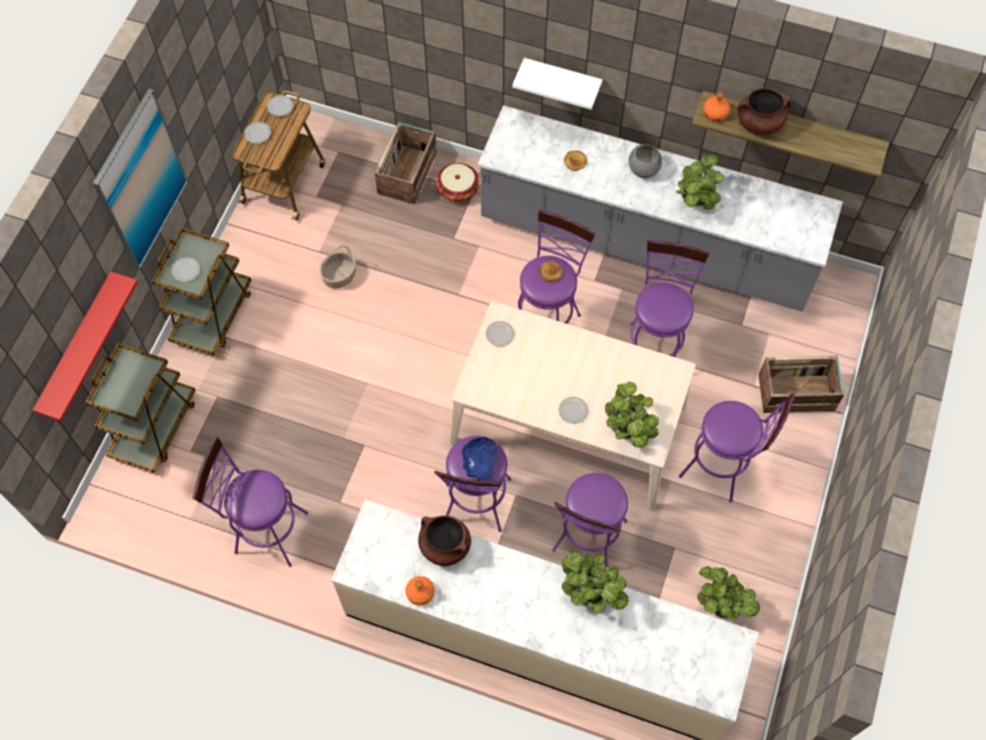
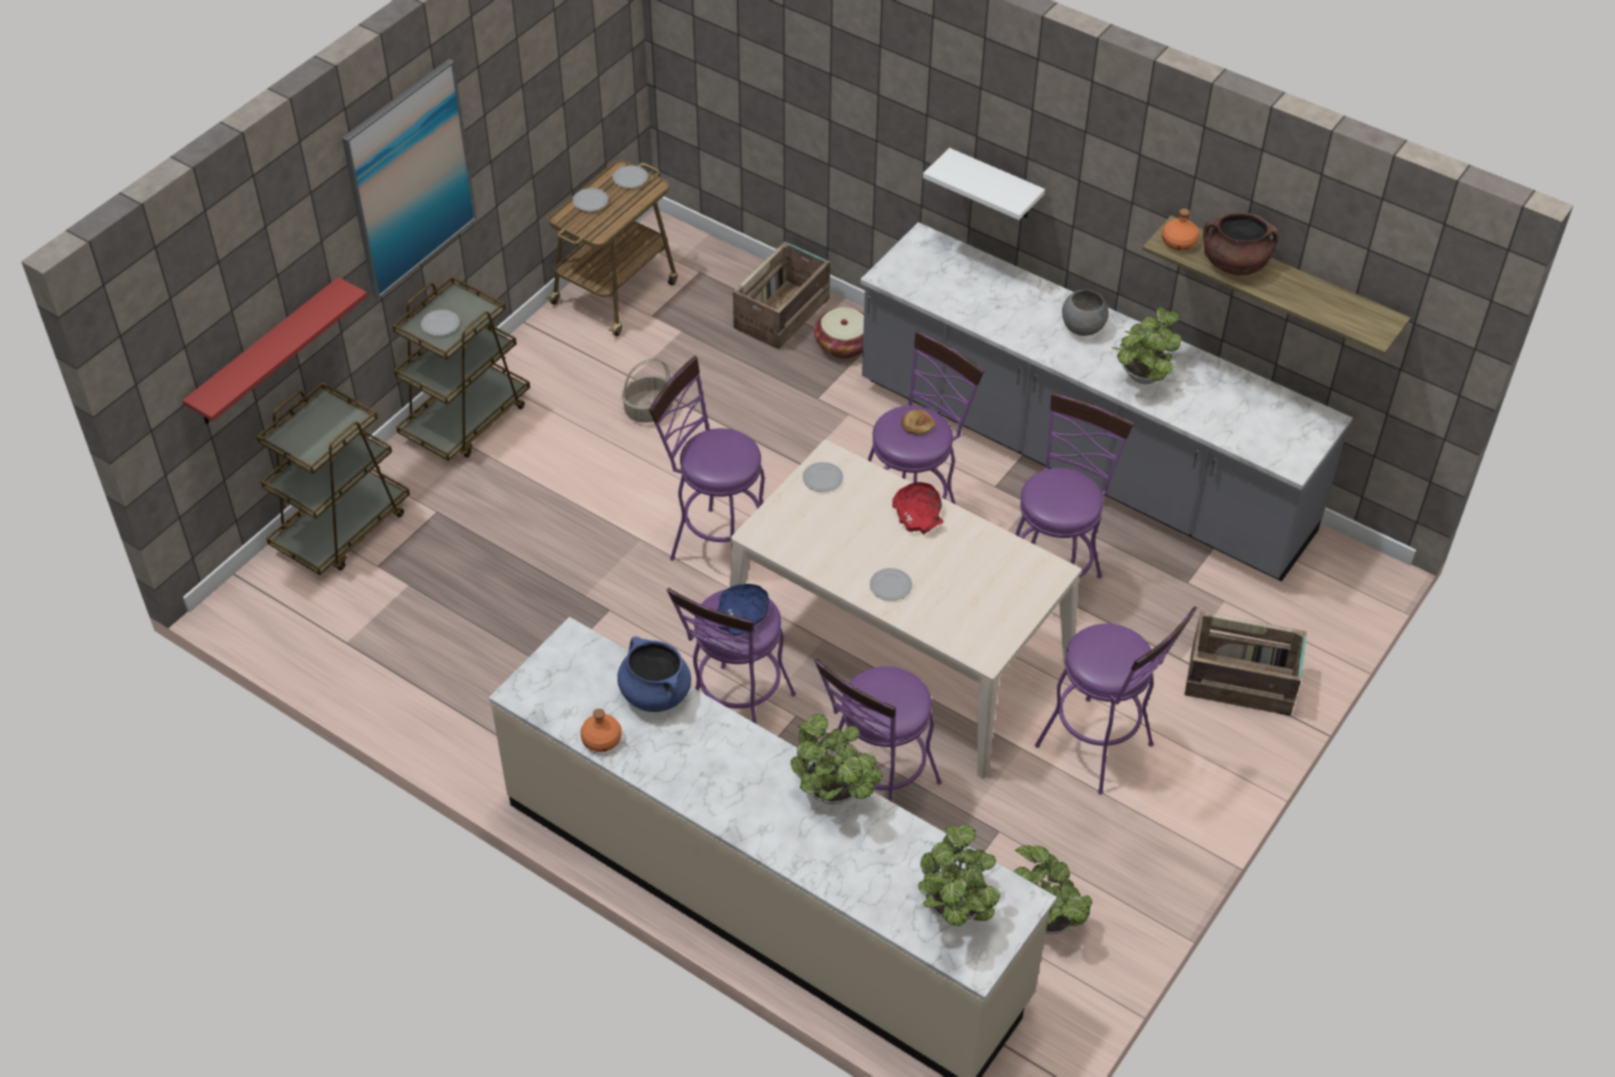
camera: 15 degrees right, 15 degrees down
purple stool [193,436,308,567] -> purple stool moved to [649,356,765,560]
brown cooking pot [418,515,471,566] -> blue cooking pot [617,637,691,712]
bread [564,151,587,171] -> none
potted plant [605,382,659,447] -> potted plant moved to [918,825,1000,926]
none -> red bowl [892,482,943,535]

